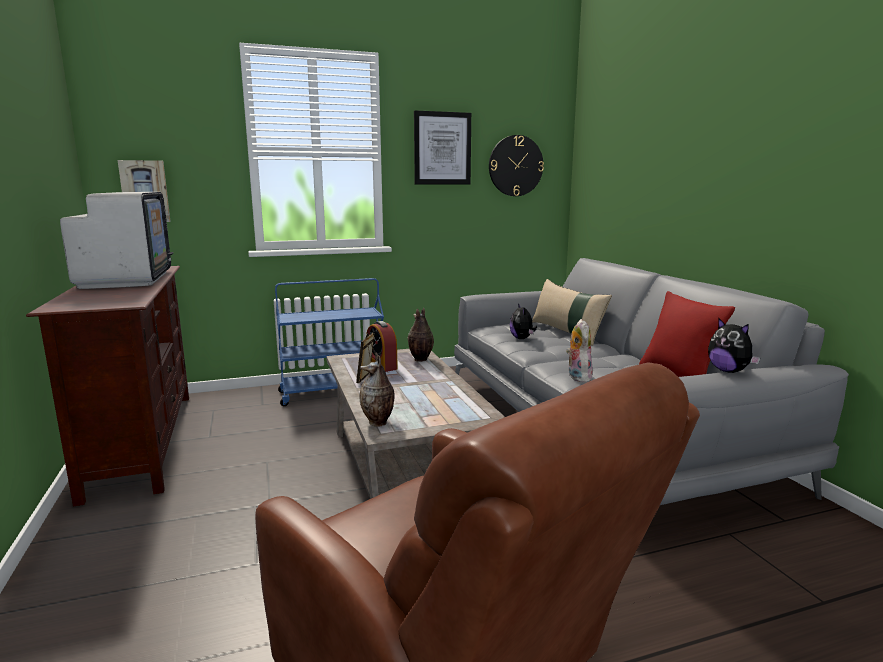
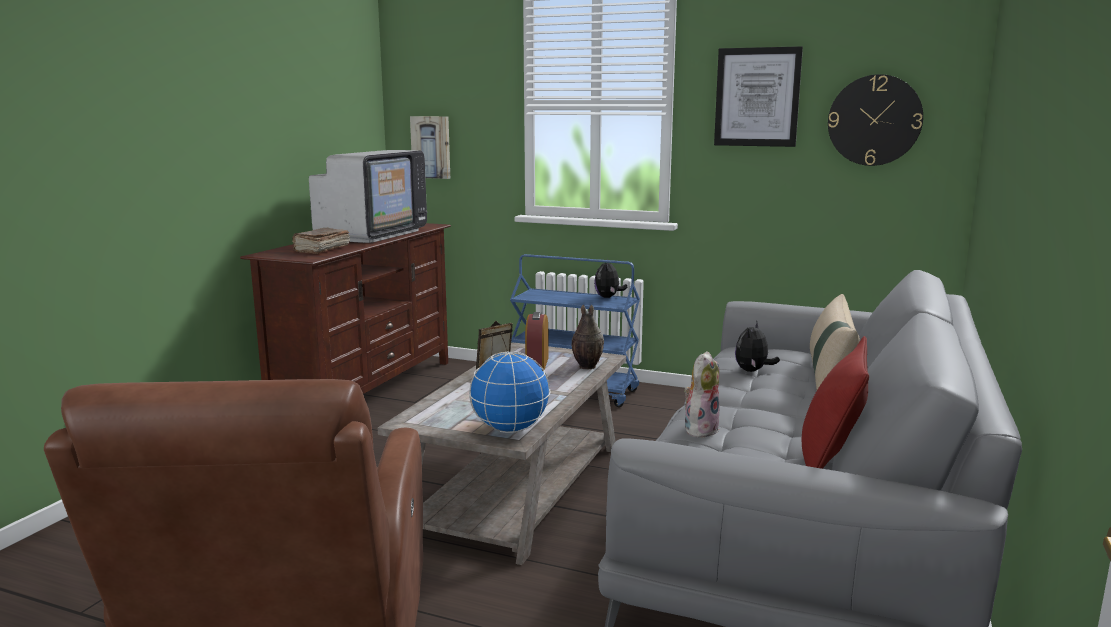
camera: 40 degrees right, 0 degrees up
vase [359,353,395,427] -> none
plush toy [708,318,761,373] -> plush toy moved to [594,259,627,298]
none -> brown book [292,228,350,254]
none -> globe [469,351,551,433]

